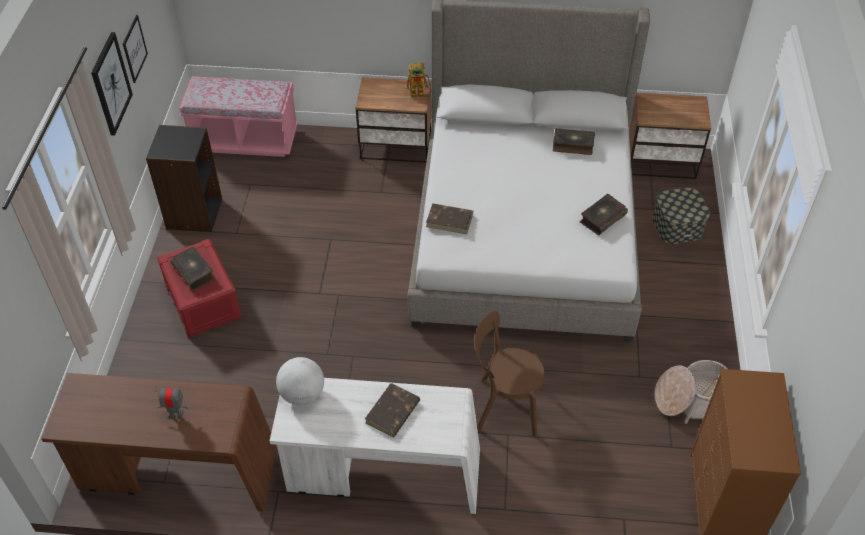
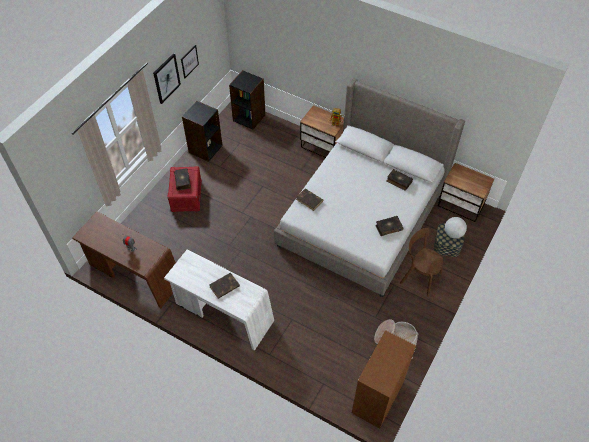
camera: 25 degrees right, 5 degrees up
pink bench [180,76,298,157] -> black bookcase [229,70,266,130]
globe [276,357,324,405] -> globe moved to [445,217,467,238]
brown chair [474,311,544,437] -> brown chair moved to [400,228,443,297]

